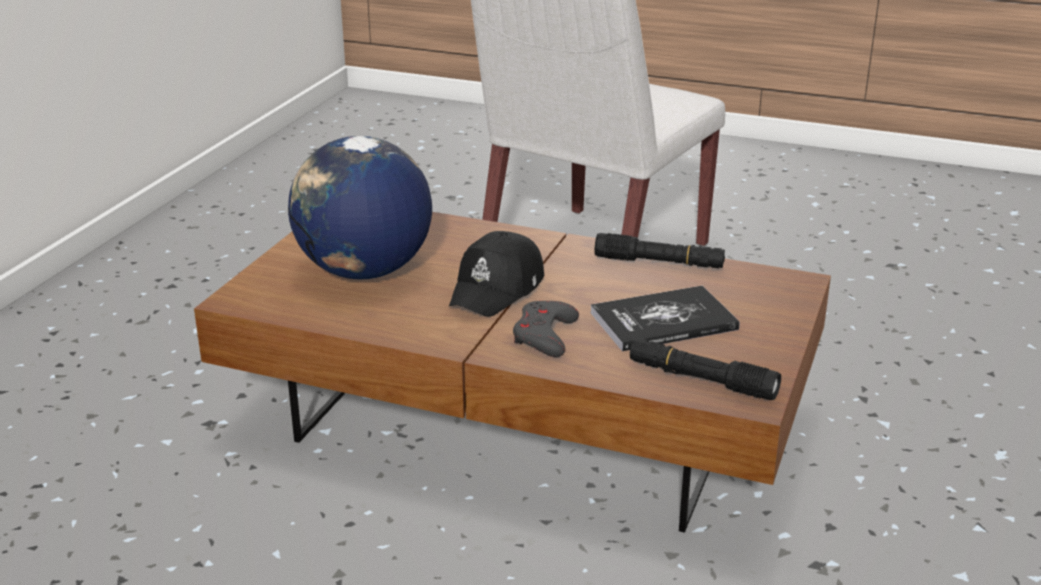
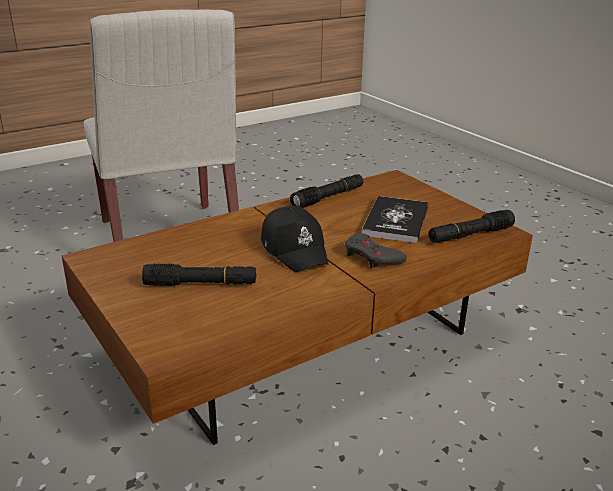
camera: 55 degrees left, 0 degrees up
globe [288,136,432,279] -> black flashlight [142,263,256,286]

